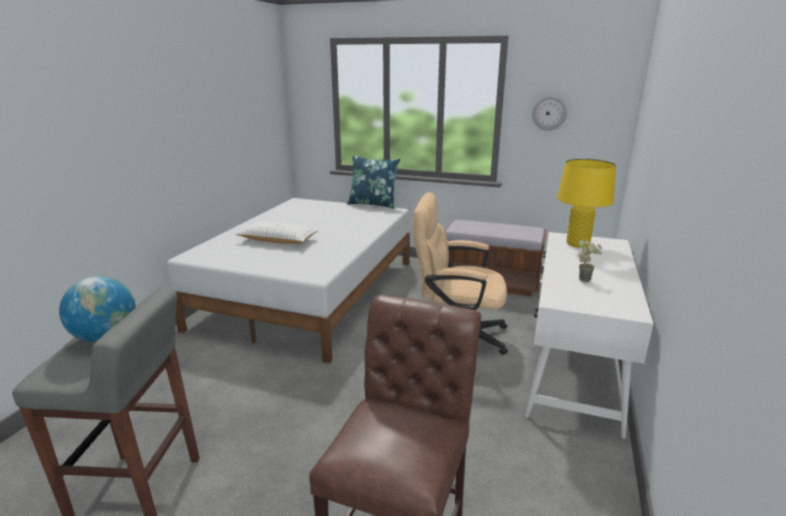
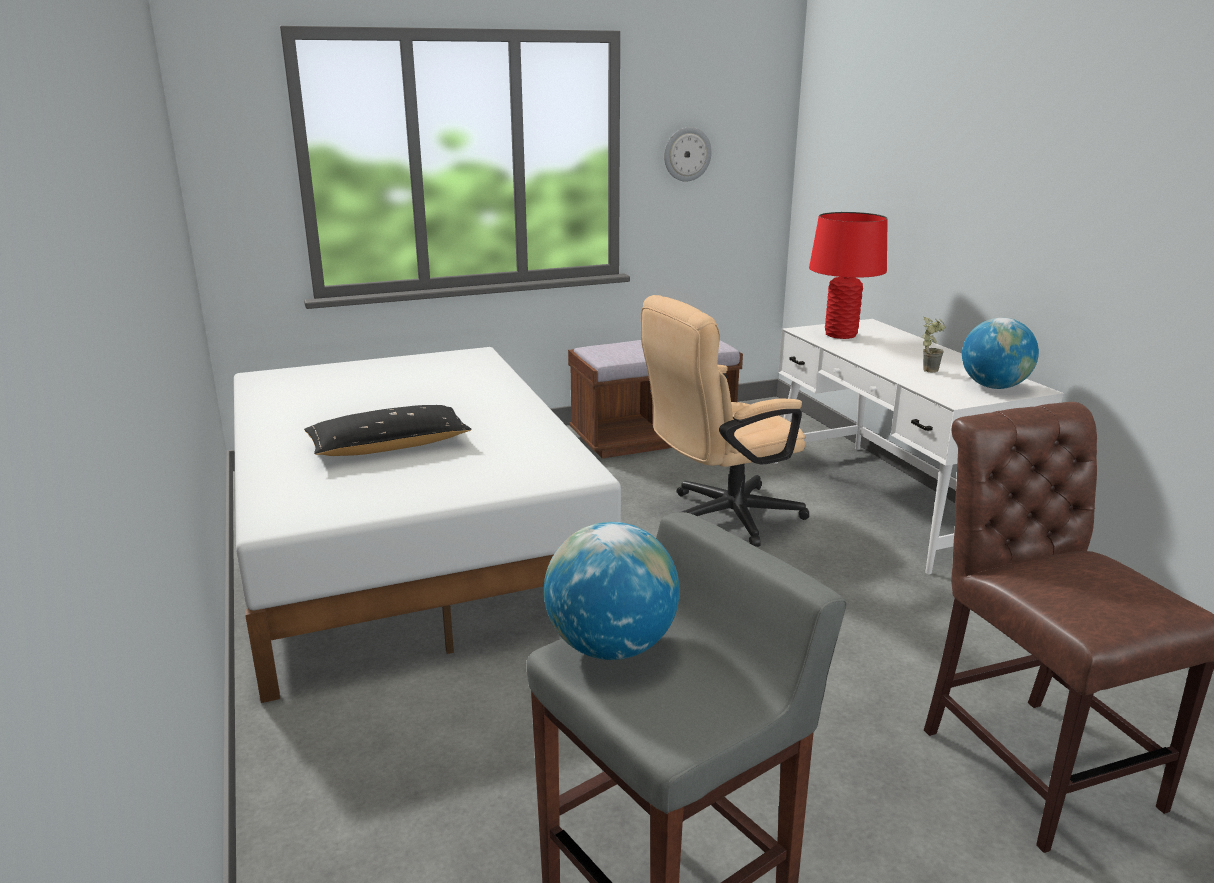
camera: 40 degrees left, 0 degrees up
white pillow [236,222,318,244] -> black pillow [304,405,472,456]
blue pillow [347,156,400,209] -> none
yellow table lamp [557,159,616,248] -> red table lamp [809,212,888,339]
none -> globe [962,318,1039,389]

